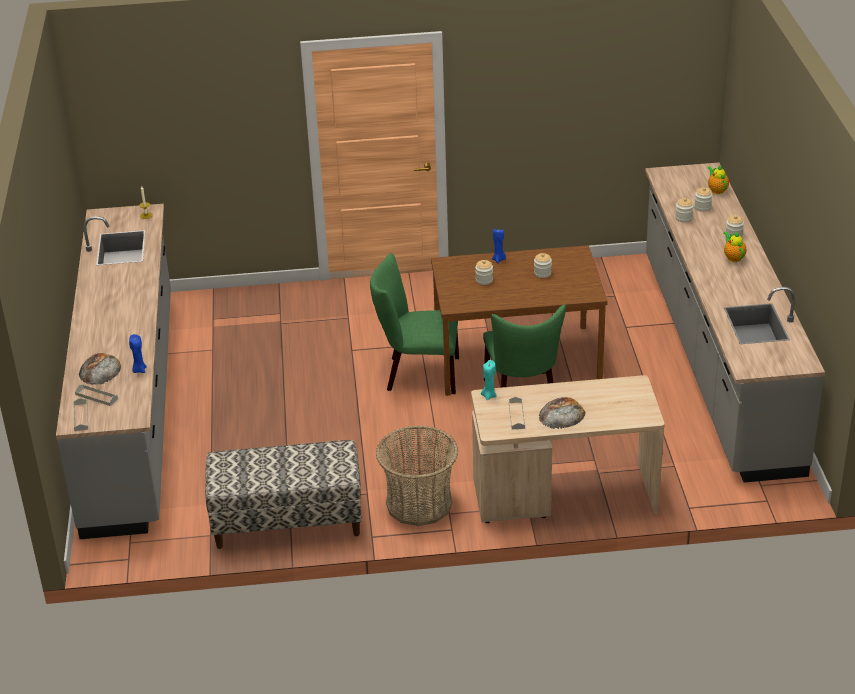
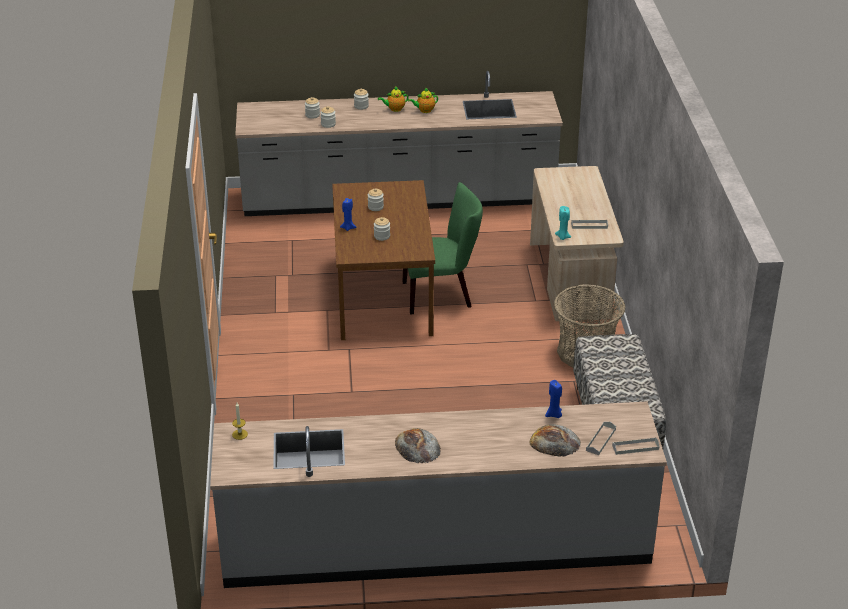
camera: 90 degrees left, 0 degrees up
green chair [370,253,459,394] -> none
bread [539,397,585,429] -> bread moved to [395,428,441,463]
teapot [707,166,729,194] -> teapot moved to [408,87,438,113]

